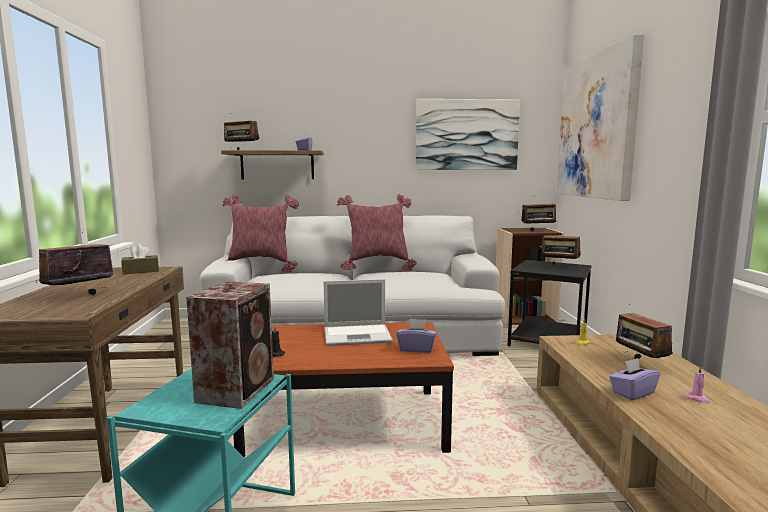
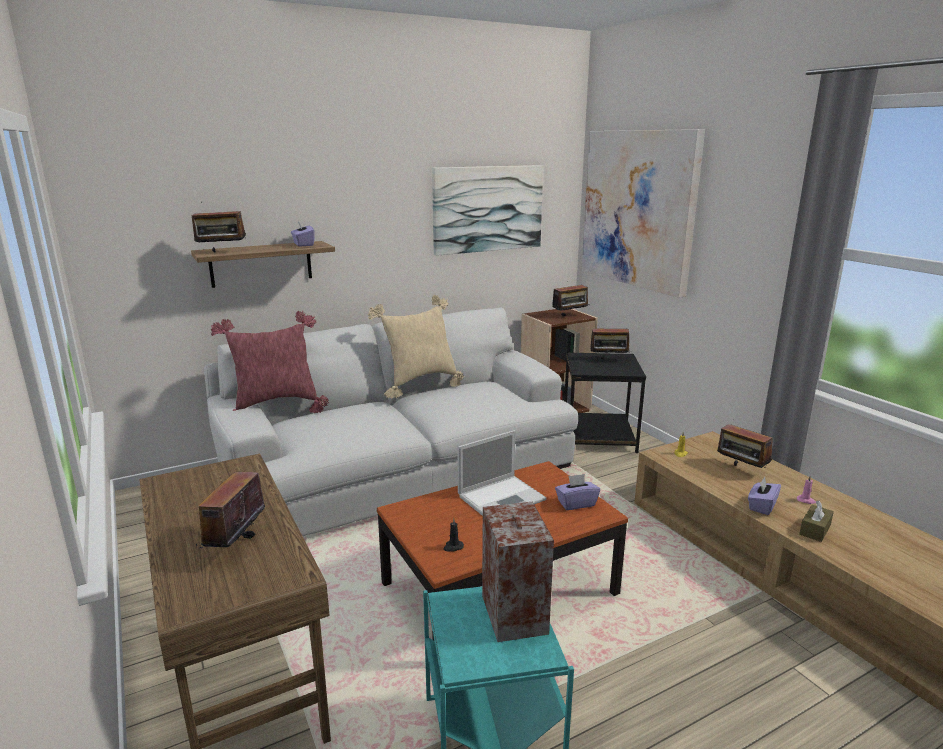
camera: 25 degrees left, 10 degrees up
brown tissue box [121,244,159,274] -> brown tissue box moved to [799,501,834,542]
red pillow [337,194,416,271] -> beige pillow [368,295,464,399]

